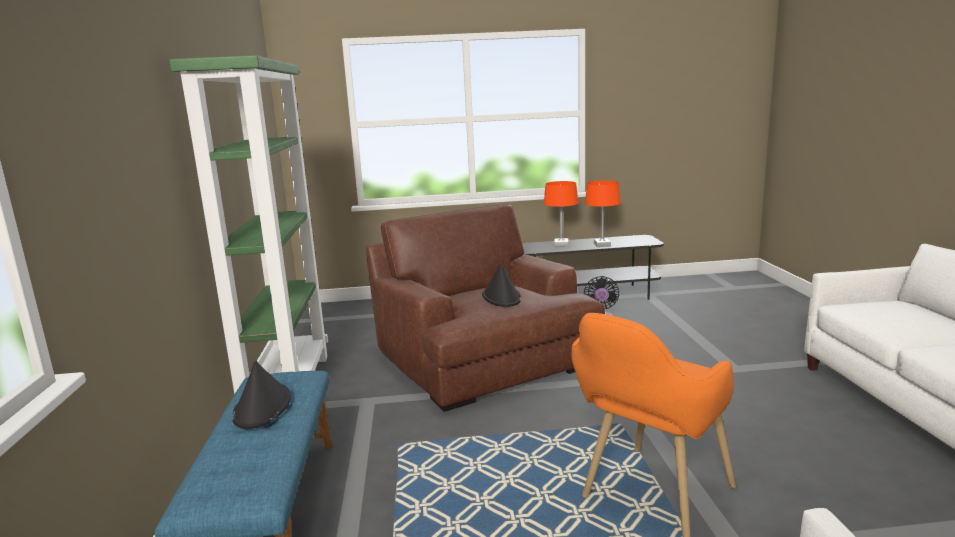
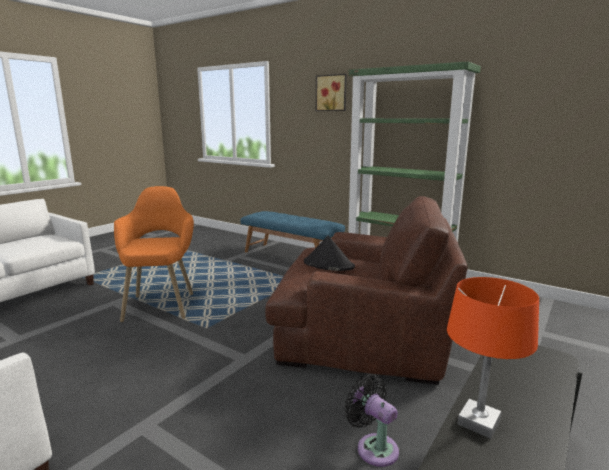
camera: 130 degrees right, 0 degrees up
black hat [232,361,291,429] -> none
orange table lamp [544,181,578,247] -> none
none -> picture [316,74,347,111]

